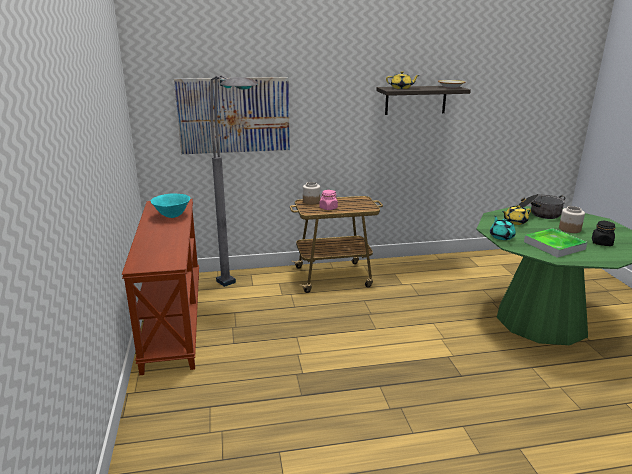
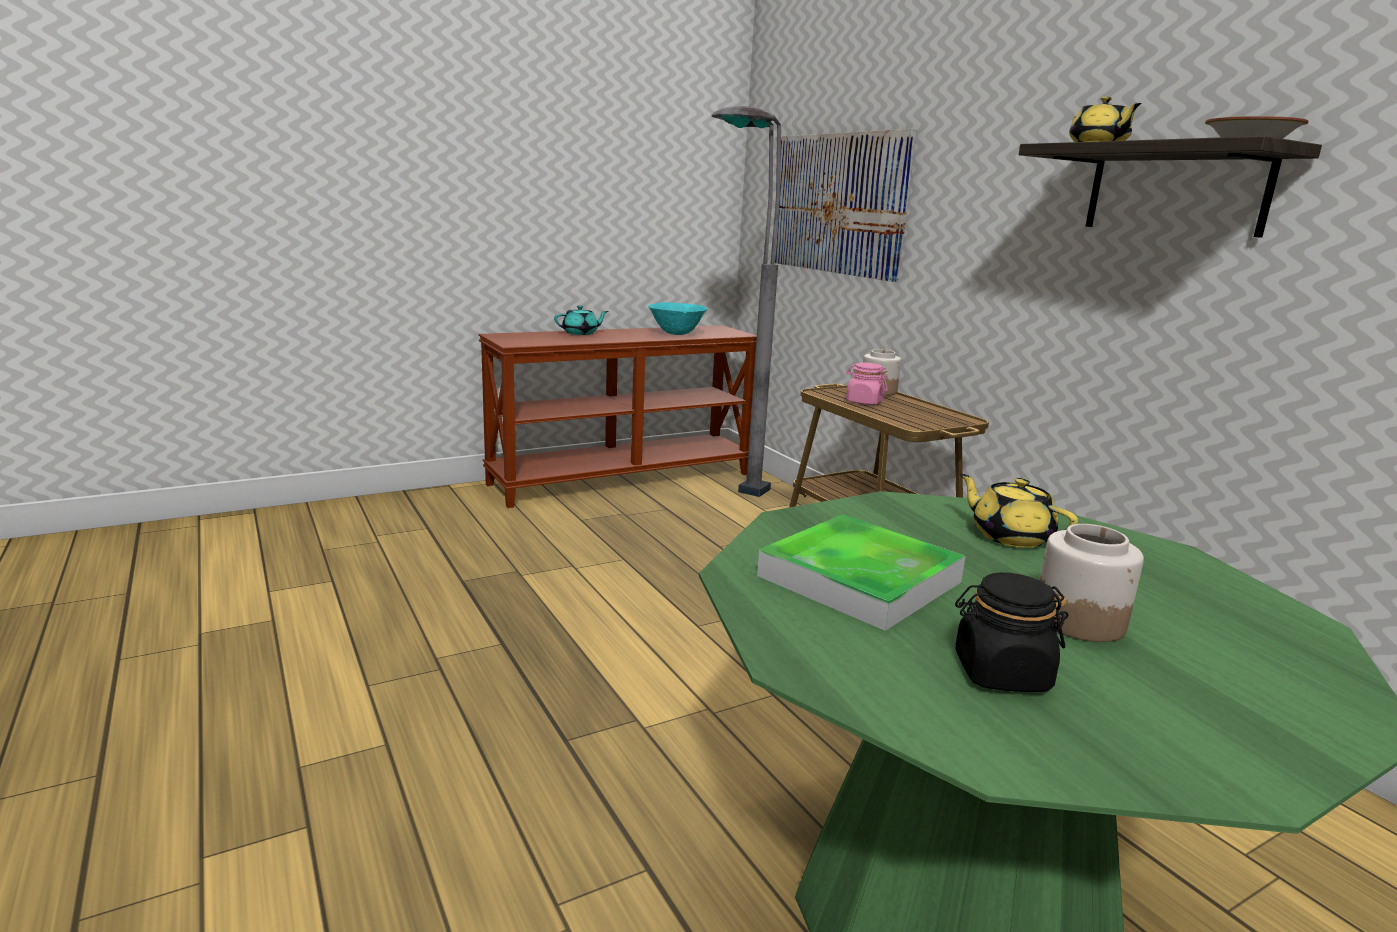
camera: 70 degrees right, 5 degrees down
turquoise teapot [490,216,516,240] -> turquoise teapot moved to [554,305,608,335]
cooking pot [519,194,565,219] -> none

